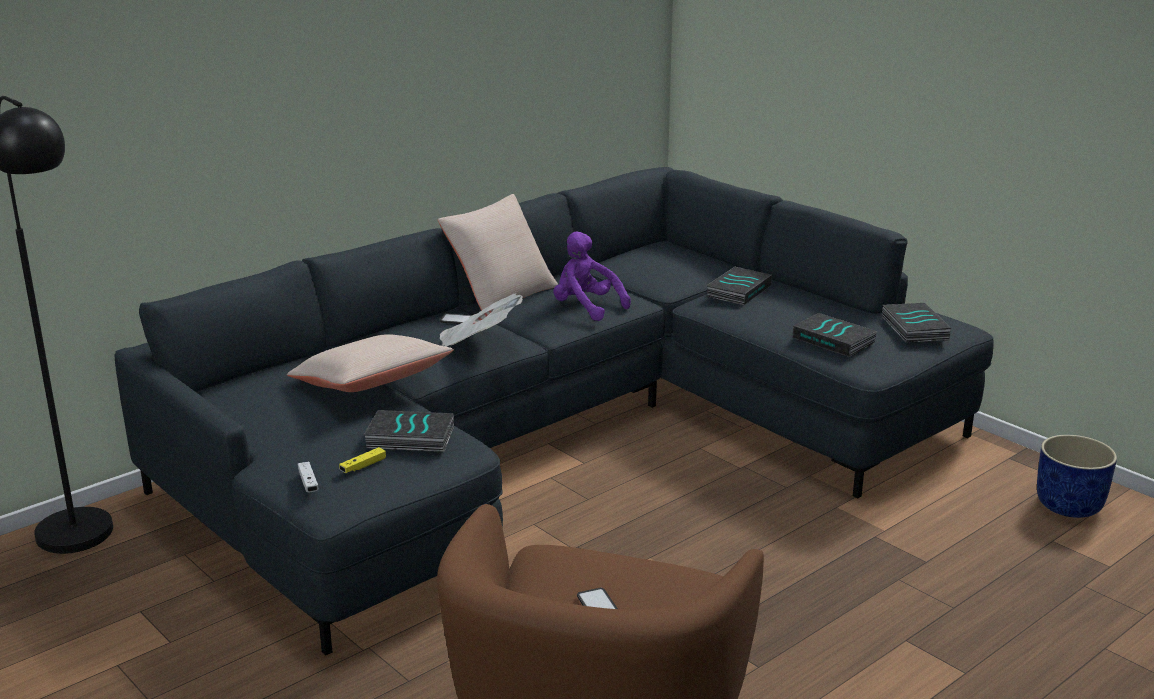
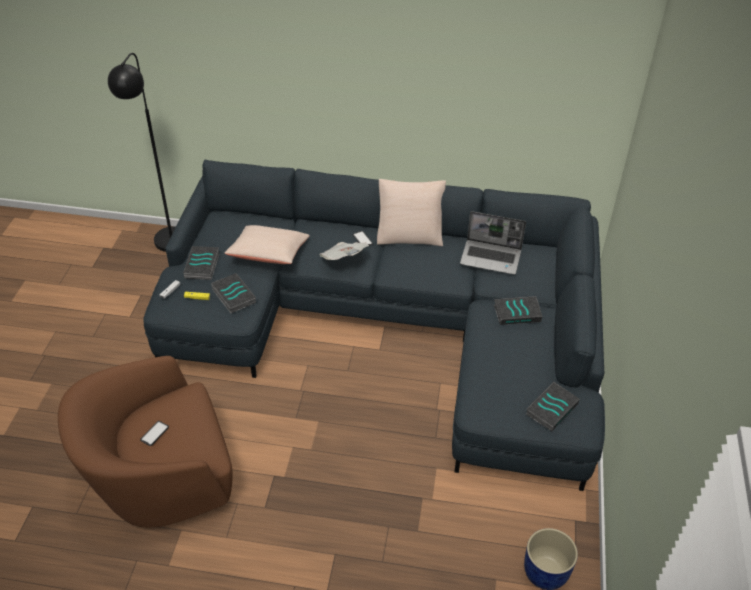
camera: 50 degrees right, 20 degrees up
purple plush toy [553,231,631,321] -> none
book [793,313,878,357] -> book moved to [183,246,220,280]
none -> laptop [460,211,526,275]

